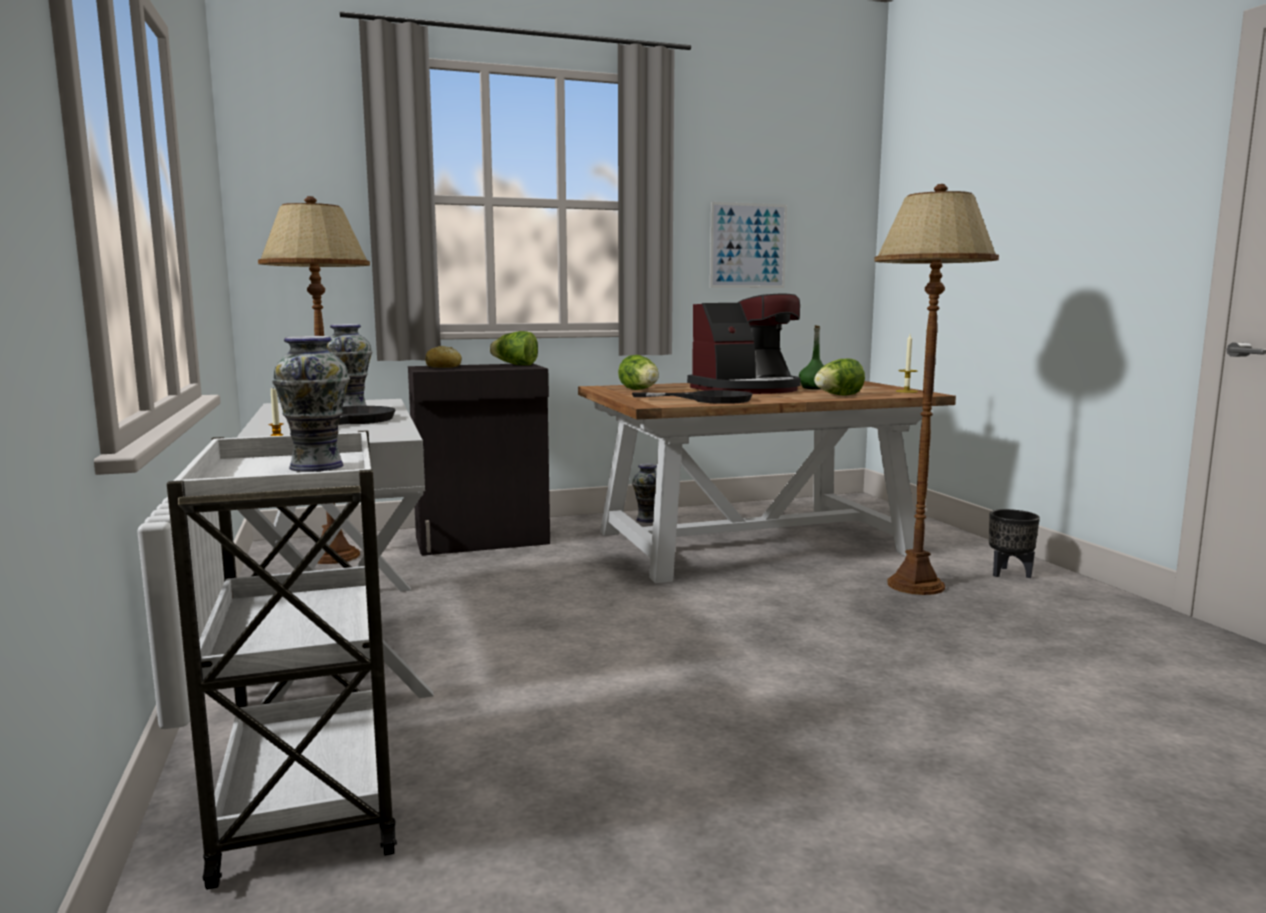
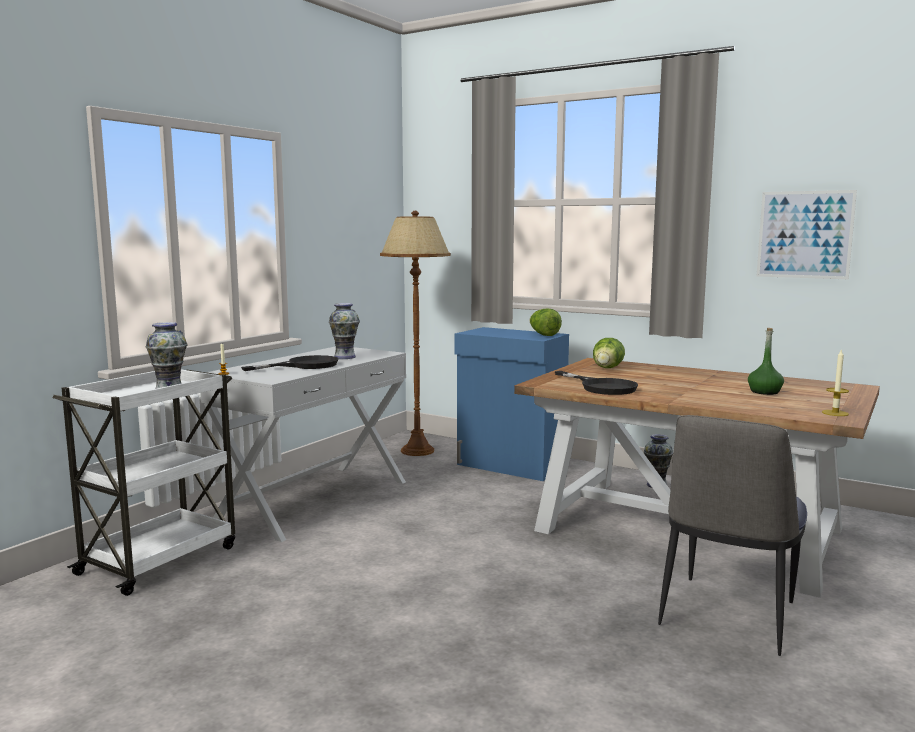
camera: 50 degrees right, 0 degrees up
black cabinet [408,363,550,556] -> blue cabinet [455,327,569,481]
bread [425,346,462,368] -> none
coffee machine [687,294,801,394] -> none
lettuce [814,359,865,395] -> none
brown floor lamp [874,184,999,595] -> chair [658,415,807,656]
black planter [989,509,1040,578] -> none

